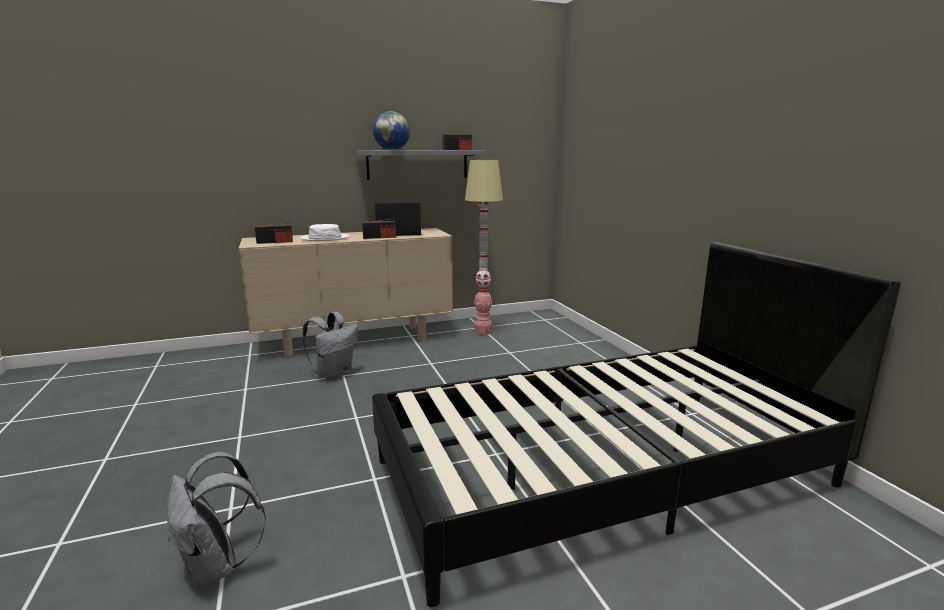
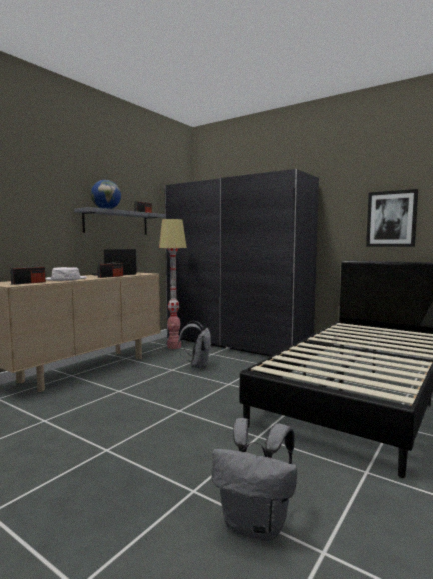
camera: 35 degrees left, 10 degrees down
grey backpack [303,312,358,380] -> grey backpack moved to [178,321,212,369]
none -> grey wardrobe [165,169,319,357]
none -> picture [366,189,418,247]

